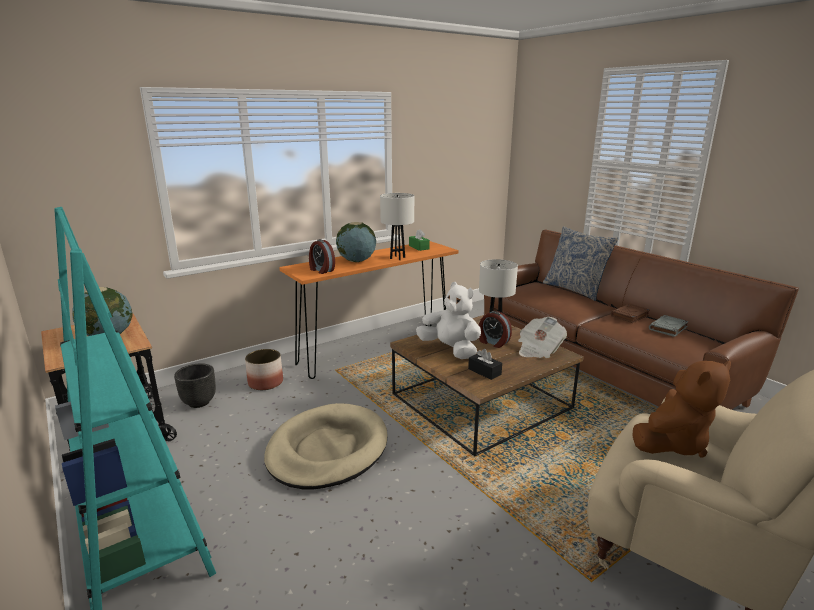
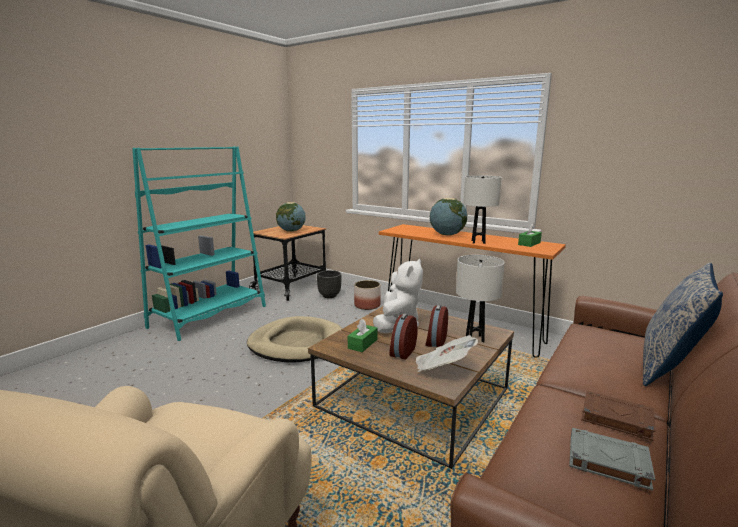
camera: 70 degrees right, 5 degrees down
alarm clock [309,239,335,274] -> alarm clock moved to [389,313,418,359]
black tissue box [468,349,502,380] -> green tissue box [348,319,378,352]
brown plush toy [633,361,731,458] -> none

